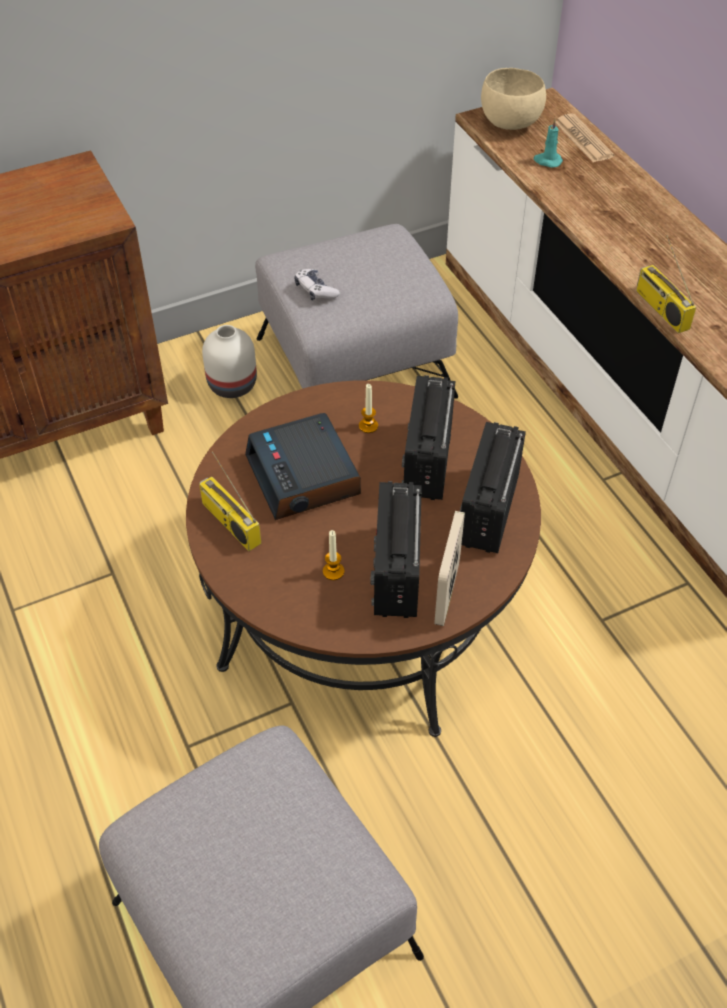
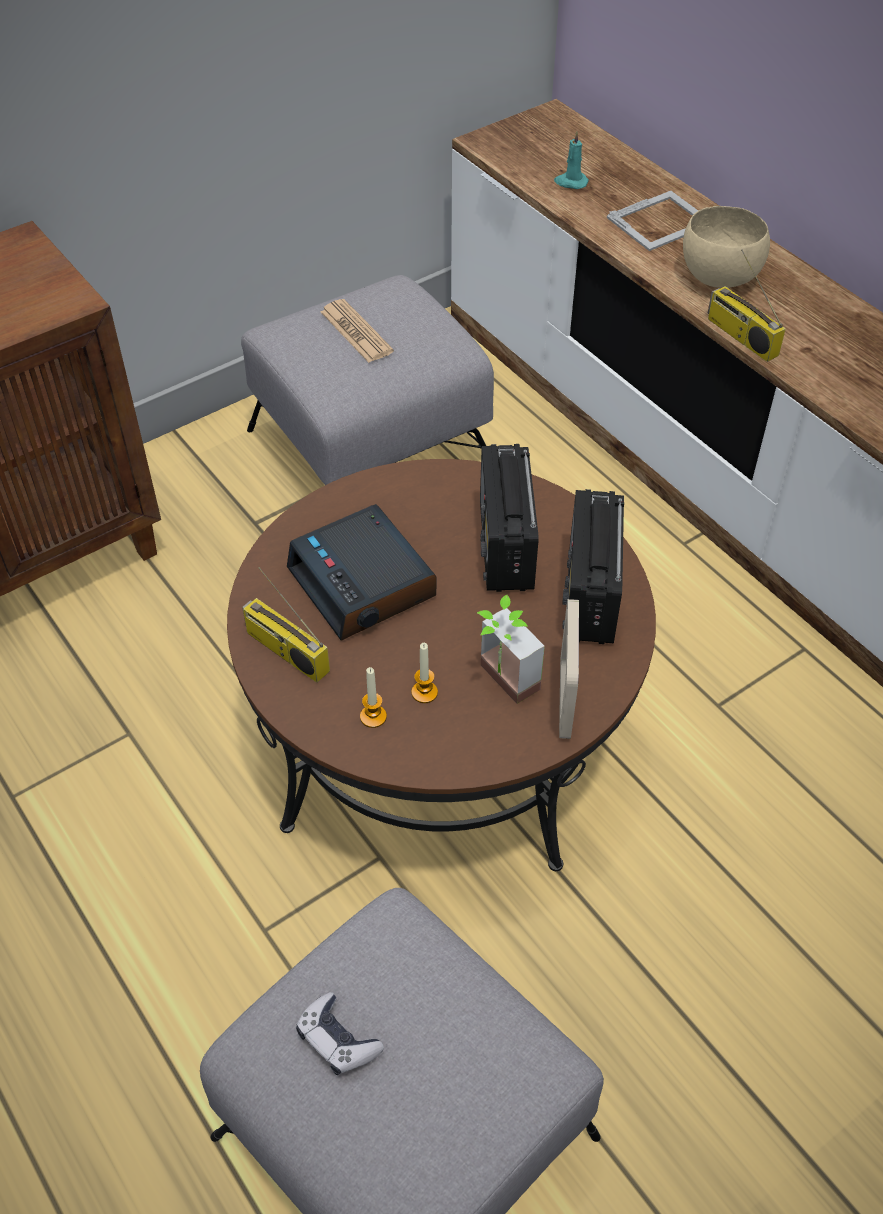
camera: 10 degrees left, 0 degrees up
white vase [202,325,257,398] -> none
game controller [294,269,340,301] -> game controller moved to [296,992,384,1075]
candle [359,384,378,433] -> candle moved to [360,667,387,728]
radio [370,481,422,618] -> potted plant [476,595,545,704]
beige bowl [481,68,546,130] -> beige bowl moved to [683,206,770,288]
newspaper [555,114,614,162] -> newspaper moved to [321,299,394,363]
none -> picture frame [607,191,698,251]

